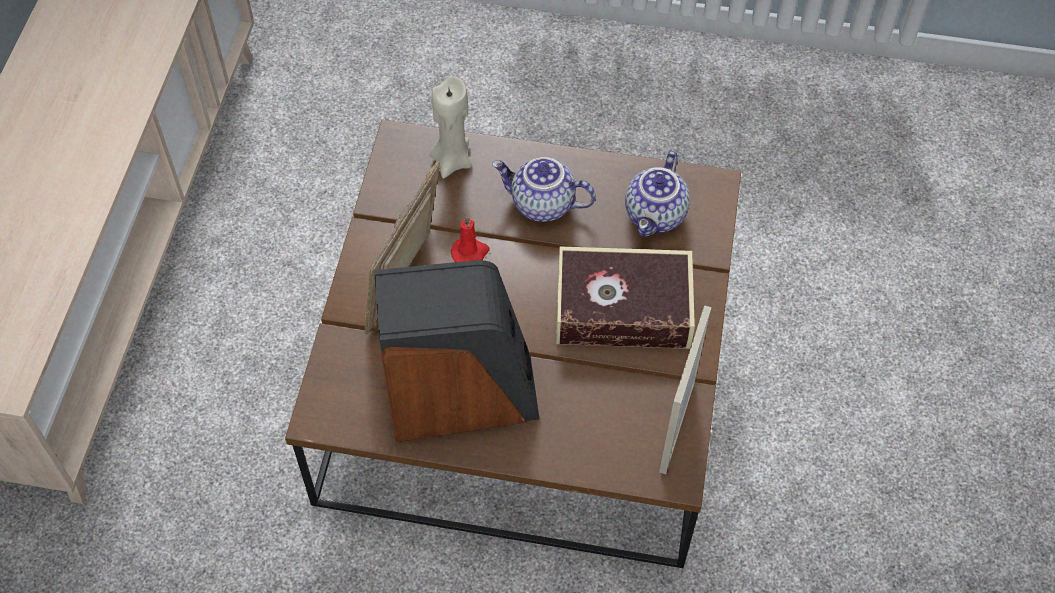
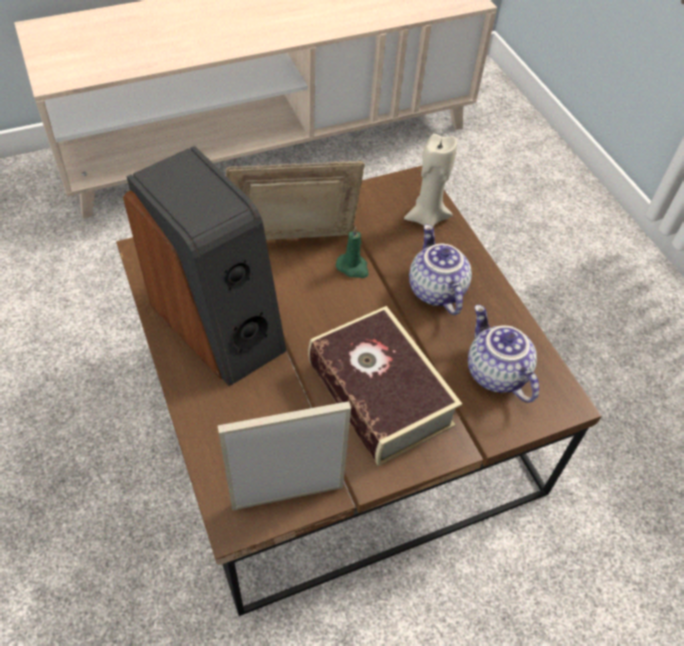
camera: 55 degrees right, 5 degrees down
red candle [451,216,489,262] -> green candle [336,226,368,278]
teapot [625,151,690,236] -> teapot turned 75 degrees clockwise [468,305,539,403]

